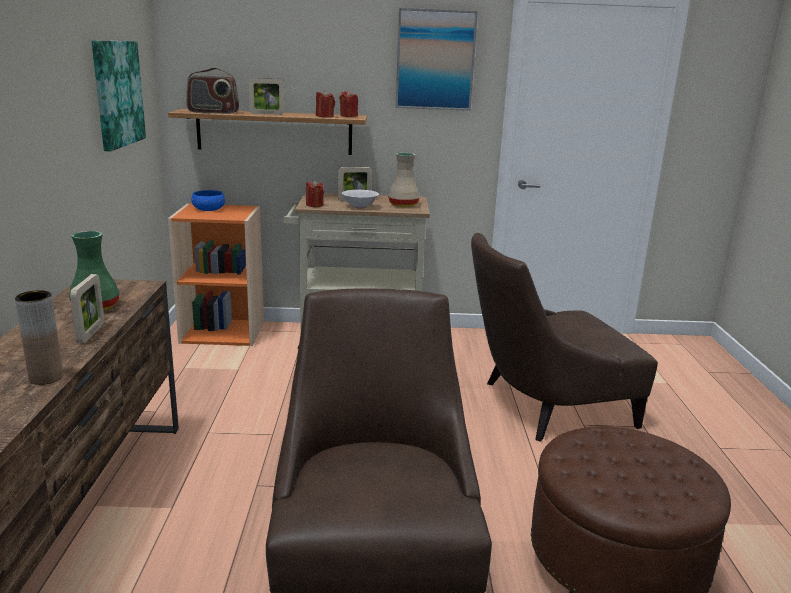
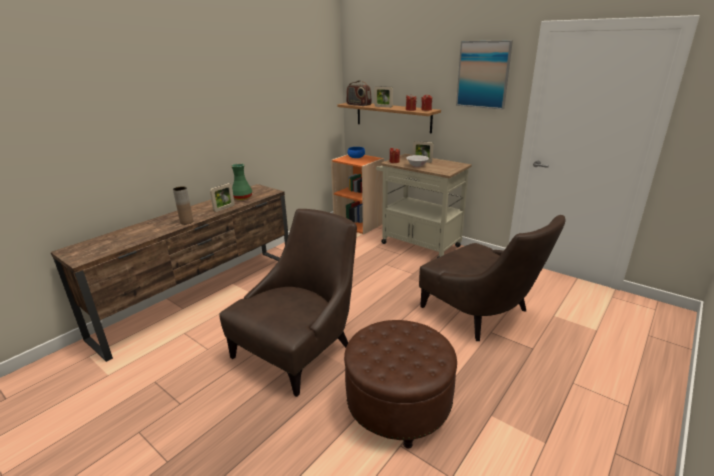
camera: 40 degrees right, 5 degrees up
picture [92,41,146,151] -> none
beige vase [388,153,420,207] -> none
brown armchair [471,233,658,442] -> brown armchair turned 150 degrees counterclockwise [419,215,565,341]

